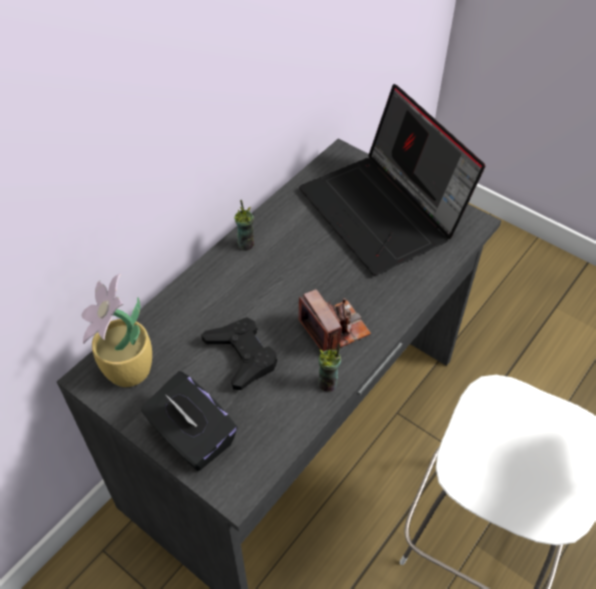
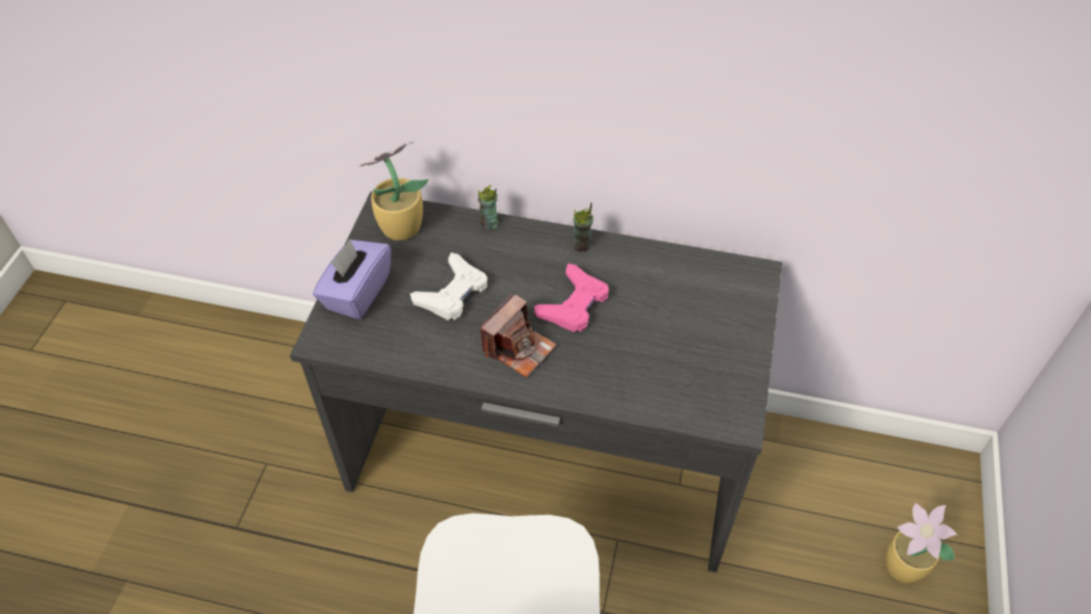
camera: 65 degrees right, 0 degrees up
black tissue box [141,371,238,471] -> purple tissue box [313,239,391,320]
black game controller [201,317,277,390] -> white game controller [410,253,488,320]
laptop [299,84,485,275] -> none
cup [318,343,341,392] -> cup moved to [478,185,499,230]
none -> pink game controller [534,263,609,332]
none -> potted plant [886,502,958,583]

